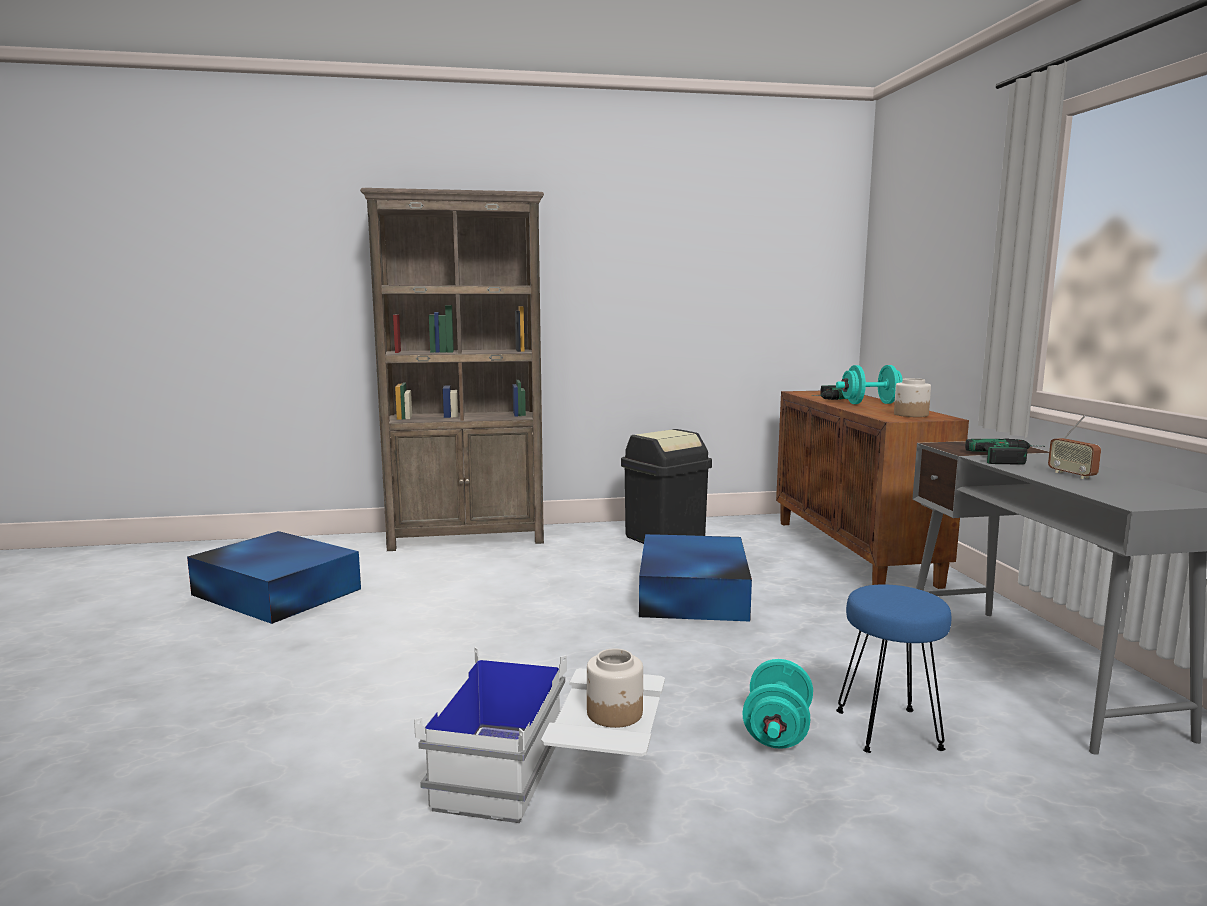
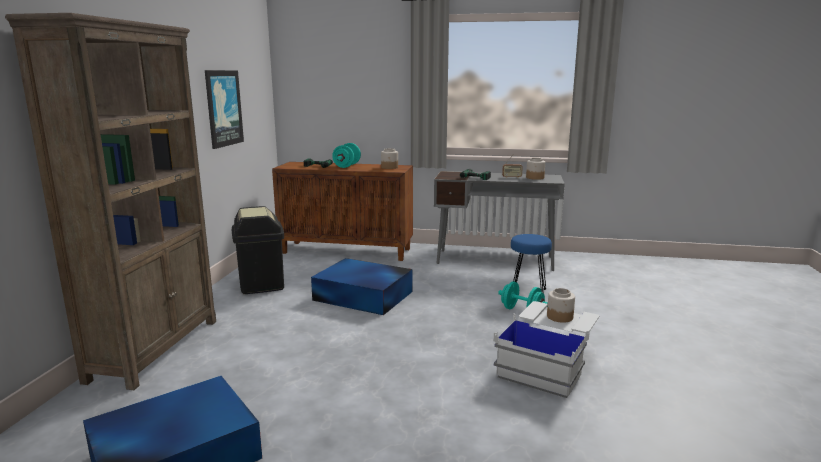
camera: 70 degrees left, 5 degrees up
none -> picture [205,70,244,149]
none -> jar [526,158,545,180]

